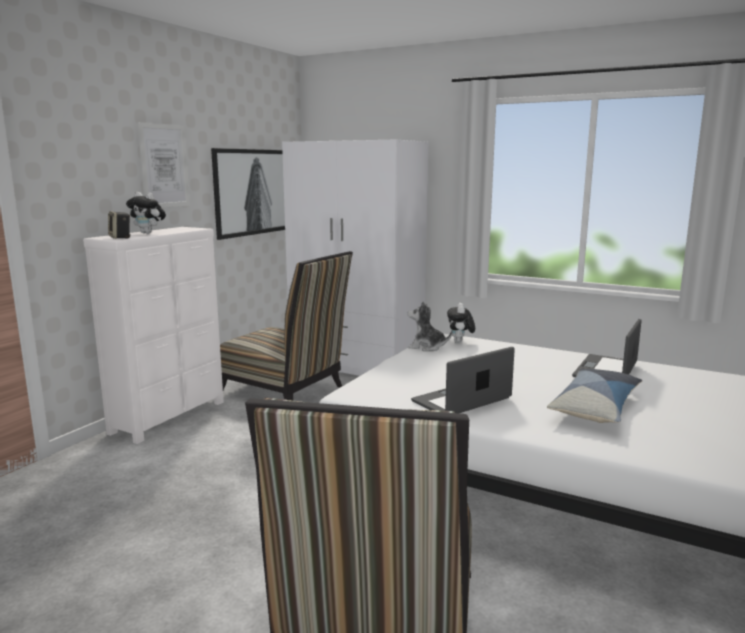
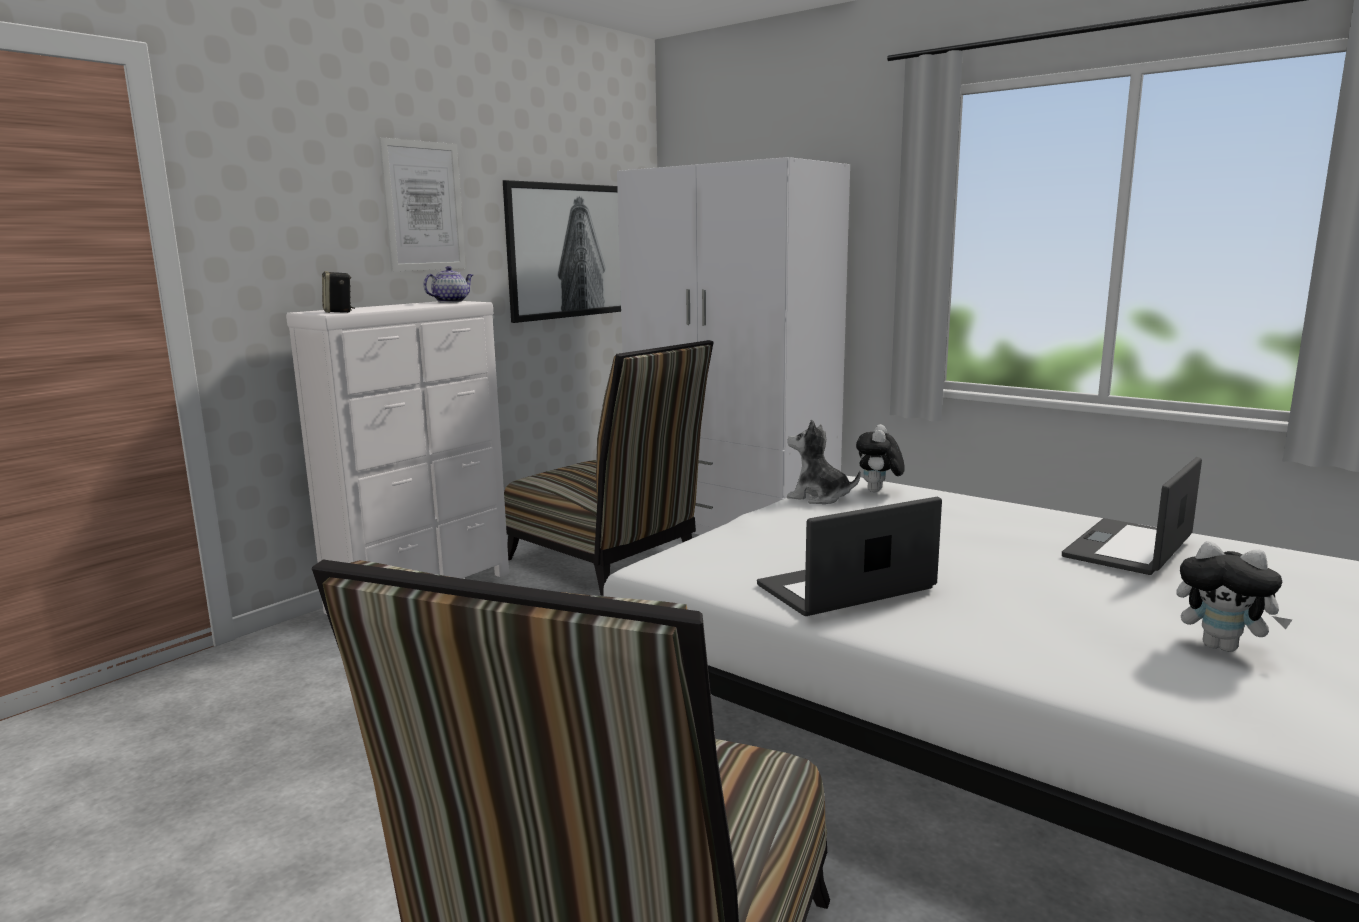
camera: 10 degrees right, 0 degrees up
plush toy [126,192,166,234] -> plush toy moved to [1176,541,1292,652]
pillow [547,368,642,423] -> none
none -> teapot [423,266,473,303]

